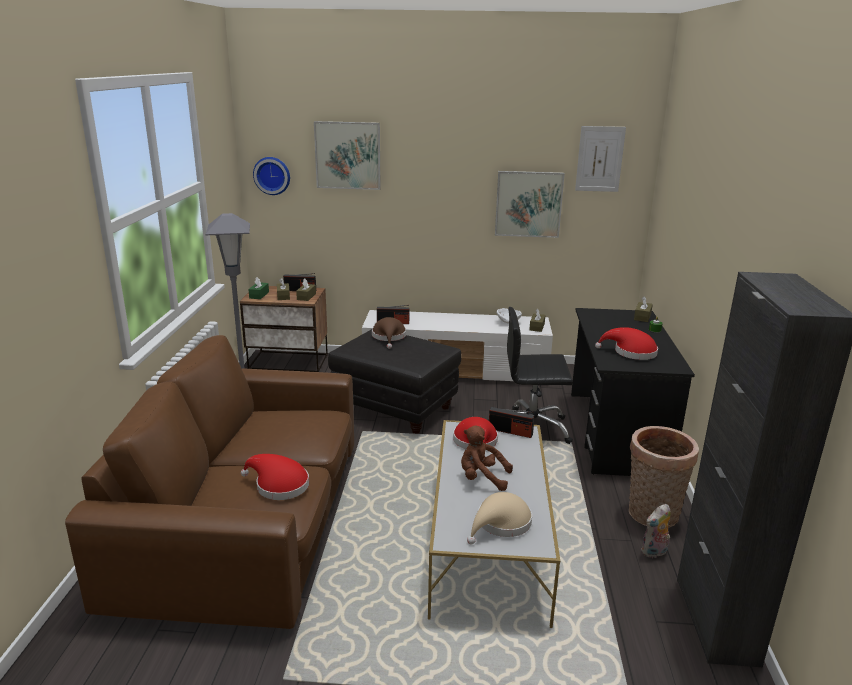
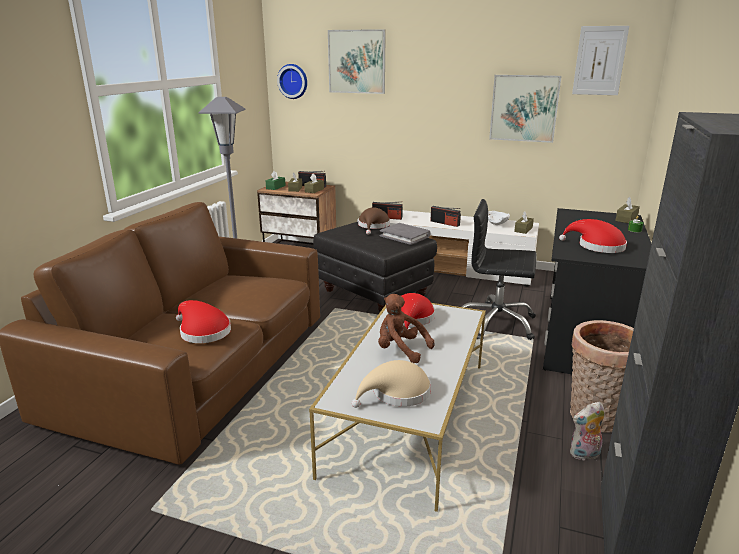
camera: 15 degrees right, 0 degrees up
radio [489,407,534,438] -> radio moved to [430,206,461,227]
none -> grey book [380,223,431,245]

